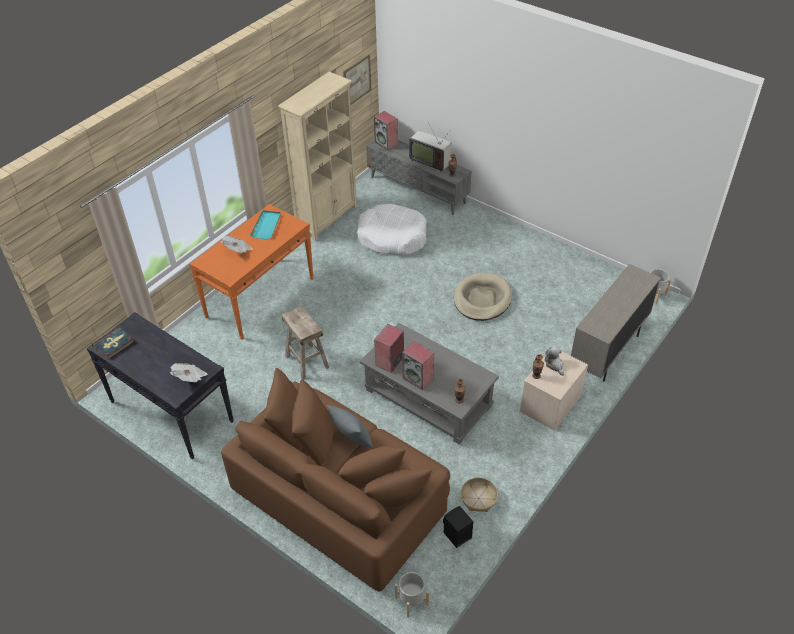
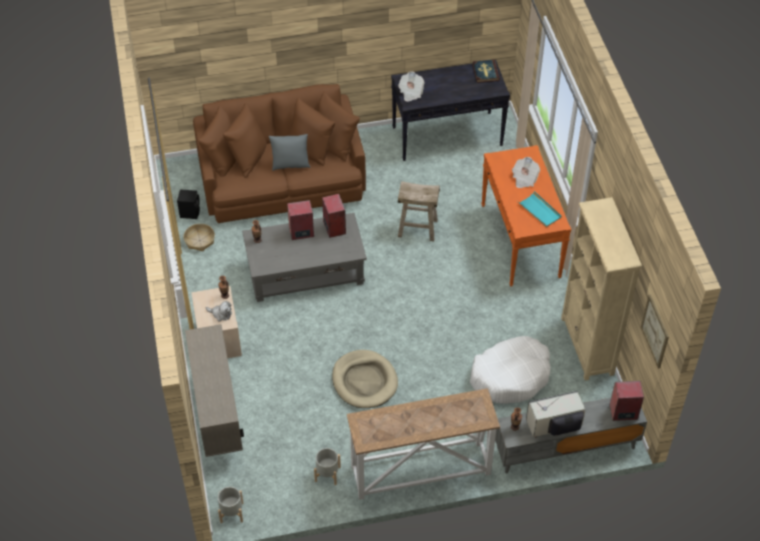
camera: 130 degrees right, 5 degrees up
grey planter [395,572,429,617] -> grey planter moved to [314,448,341,485]
none -> console table [347,388,500,500]

